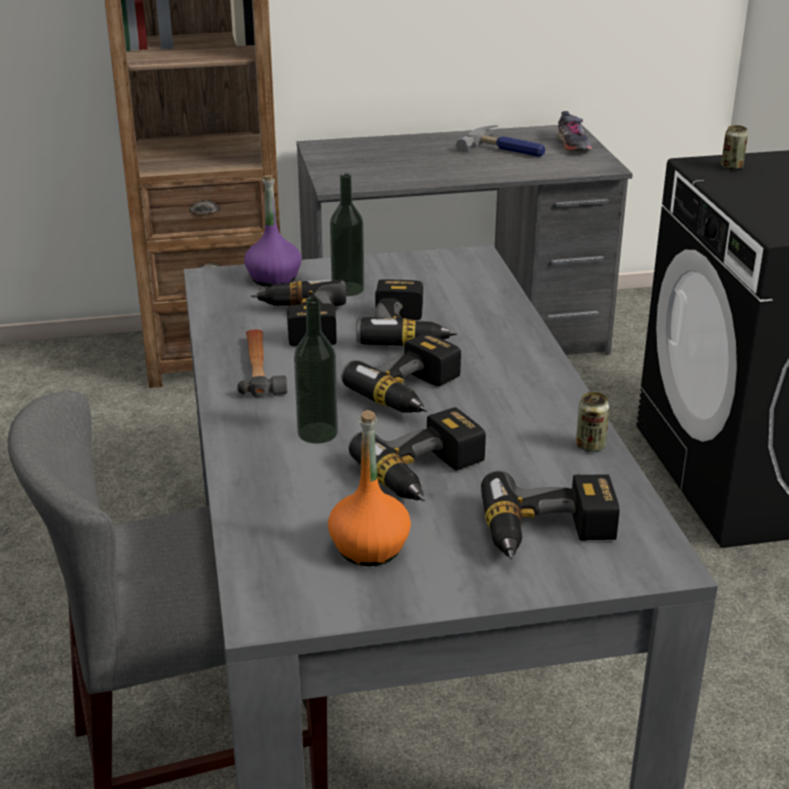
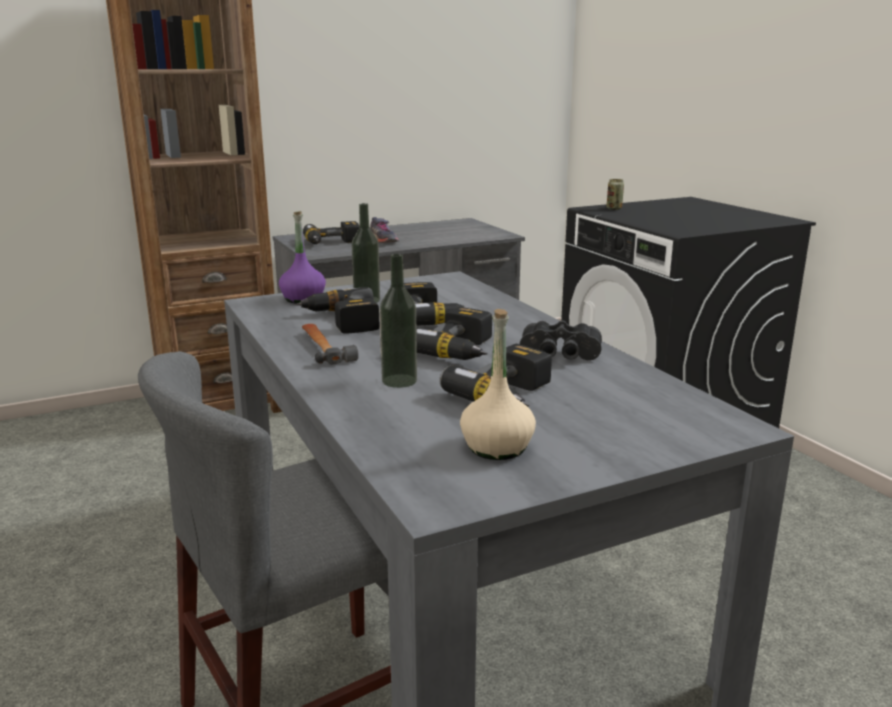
camera: 15 degrees left, 10 degrees down
orange bottle [328,410,411,566] -> beige bottle [460,309,536,460]
hammer [456,125,545,157] -> none
power drill [481,471,620,559] -> power drill moved to [303,221,360,244]
grey shoe [557,111,592,151] -> grey shoe moved to [370,217,399,243]
can [576,392,610,452] -> none
none -> black binoculars [520,320,602,360]

